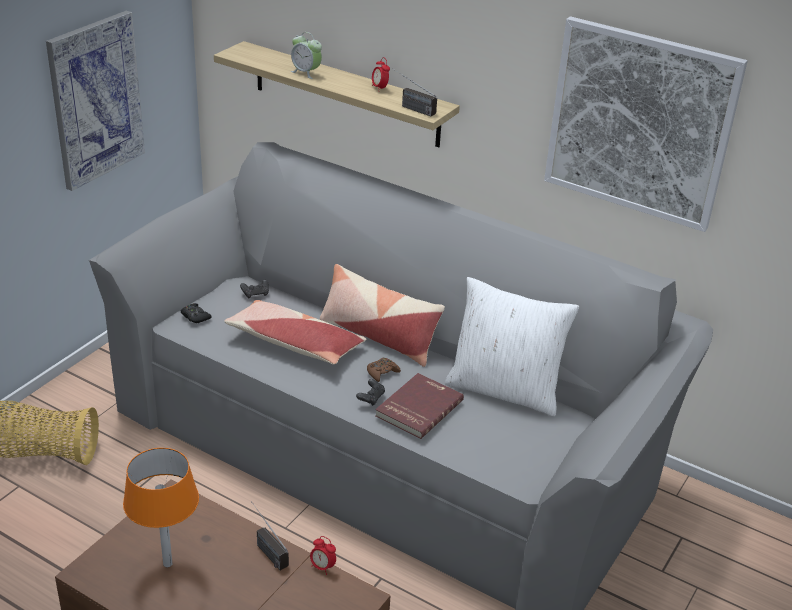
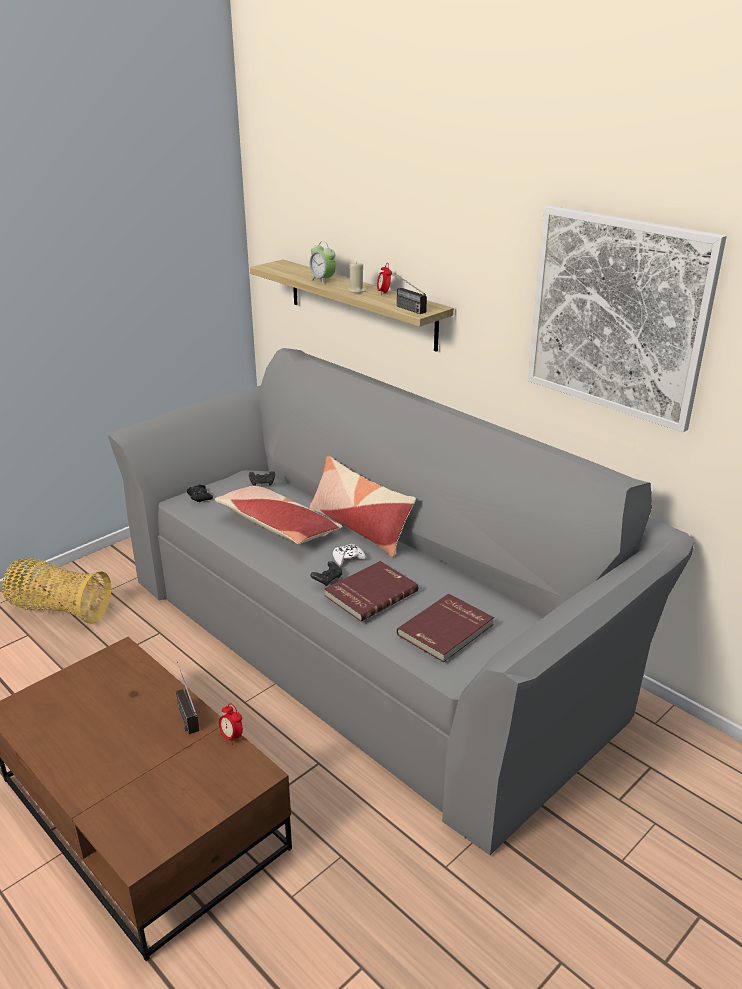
camera: 15 degrees right, 5 degrees down
picture [46,11,145,191] -> none
orange table lamp [123,448,199,567] -> none
brown game controller [367,357,401,382] -> white game controller [333,544,366,566]
white pillow [445,277,579,417] -> none
none -> beige candle [348,261,366,293]
none -> red book [397,594,494,662]

